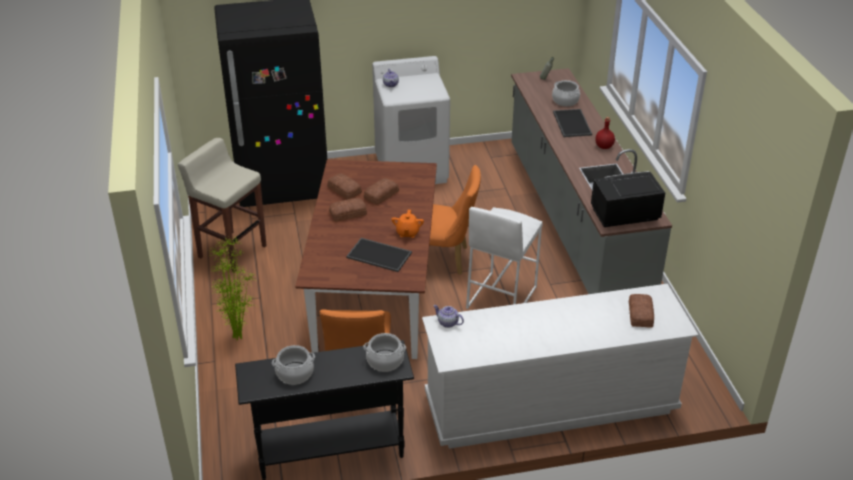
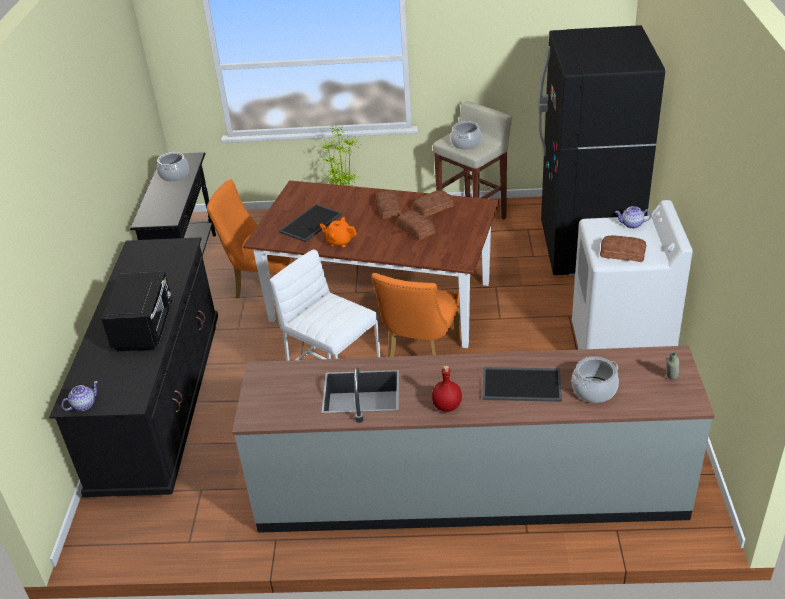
camera: 105 degrees right, 0 degrees up
cooking pot [363,333,406,372] -> cooking pot moved to [451,121,482,150]
white dresser [422,284,698,449] -> black dresser [49,237,218,497]
teapot [433,305,464,328] -> teapot moved to [61,381,98,411]
black microwave [591,171,665,227] -> black microwave moved to [101,272,172,351]
bread [629,294,654,327] -> bread moved to [600,235,646,262]

